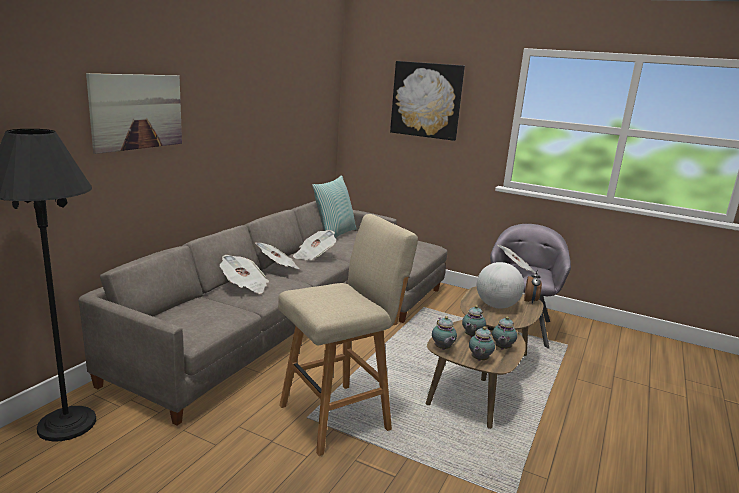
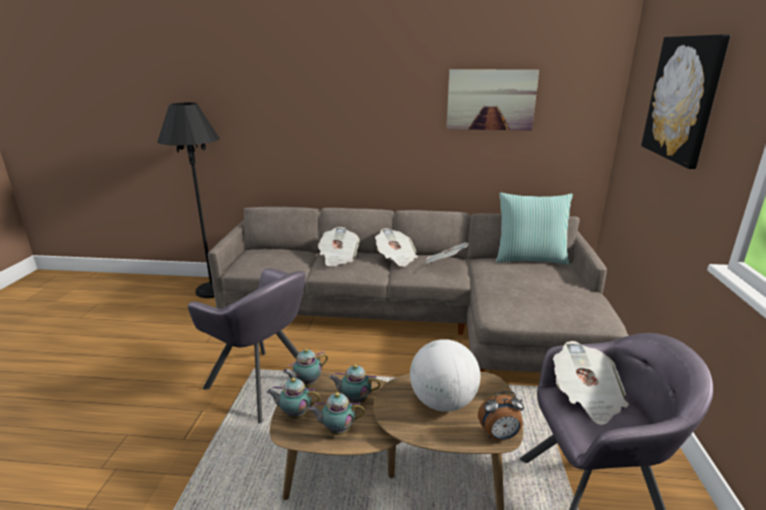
camera: 70 degrees right, 5 degrees up
picture [86,73,182,154] -> picture moved to [446,69,539,130]
beige stool [278,214,418,456] -> grey armchair [188,268,306,423]

